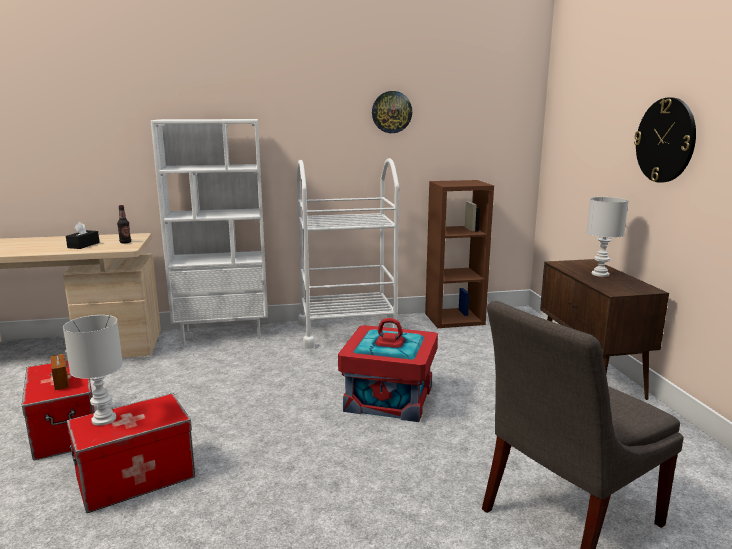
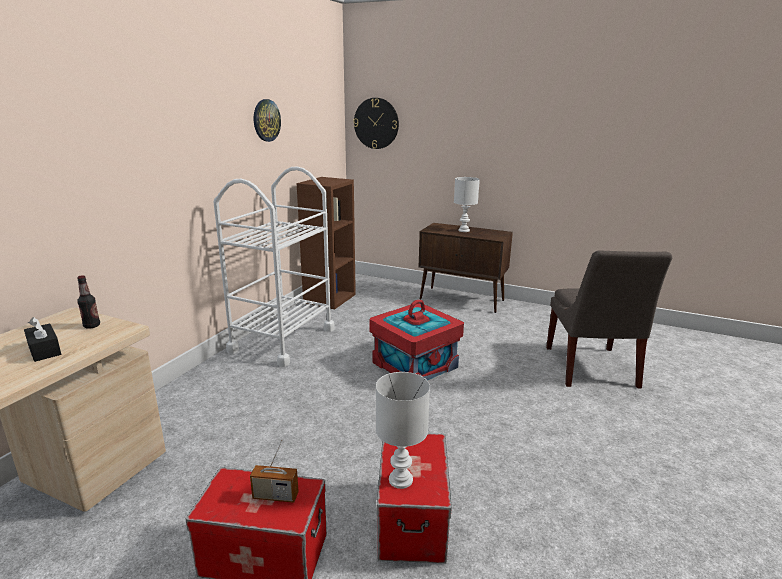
camera: 55 degrees left, 5 degrees up
white bookcase [151,119,268,344] -> none
wall clock [634,97,696,182] -> wall clock moved to [353,98,399,149]

